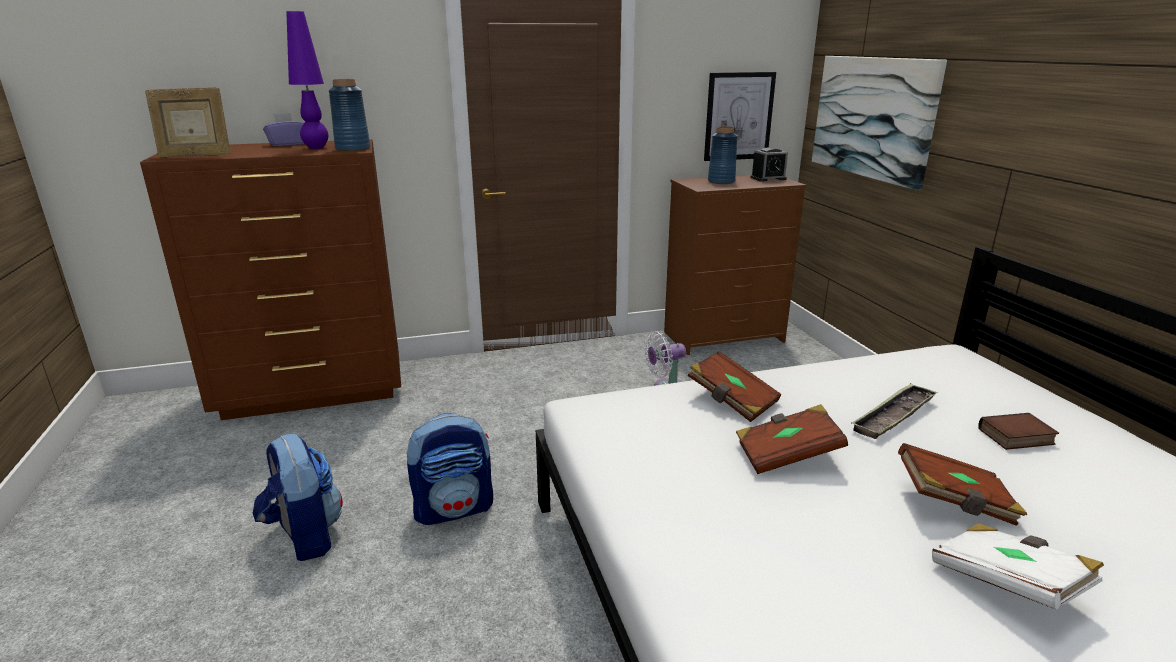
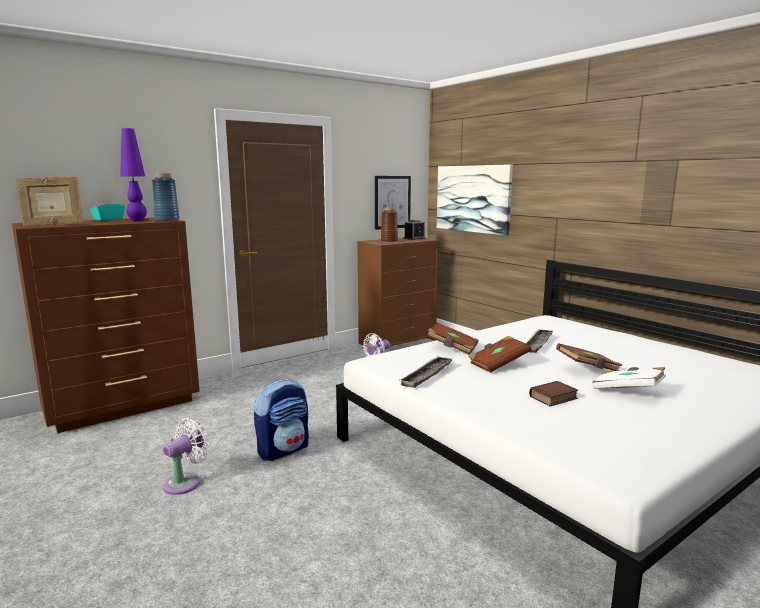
camera: 20 degrees left, 10 degrees down
backpack [253,434,343,561] -> white fan [163,418,210,495]
purple tissue box [263,113,305,146] -> turquoise tissue box [90,198,125,221]
blue vase [708,126,738,184] -> brown vase [381,207,398,242]
book [978,413,1059,450] -> book moved to [529,381,578,406]
none -> tray [400,356,452,388]

